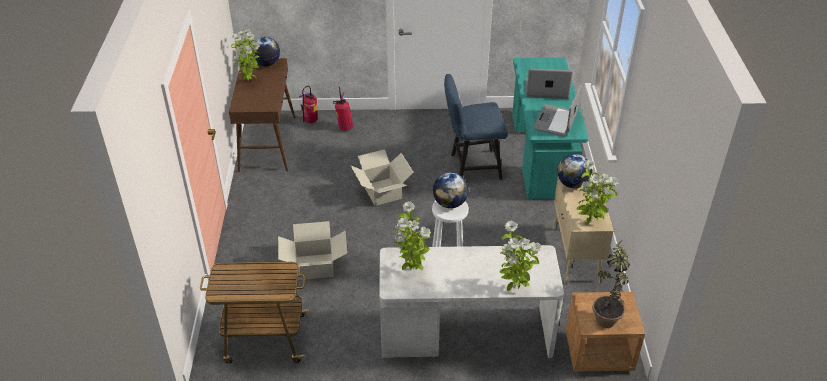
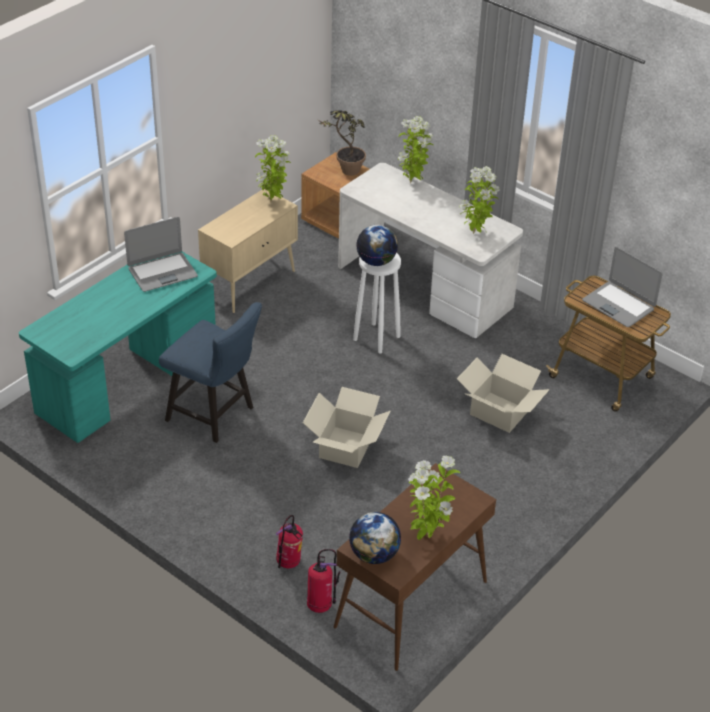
camera: 140 degrees left, 0 degrees up
laptop [525,68,573,99] -> laptop moved to [582,247,663,327]
globe [557,154,592,188] -> none

